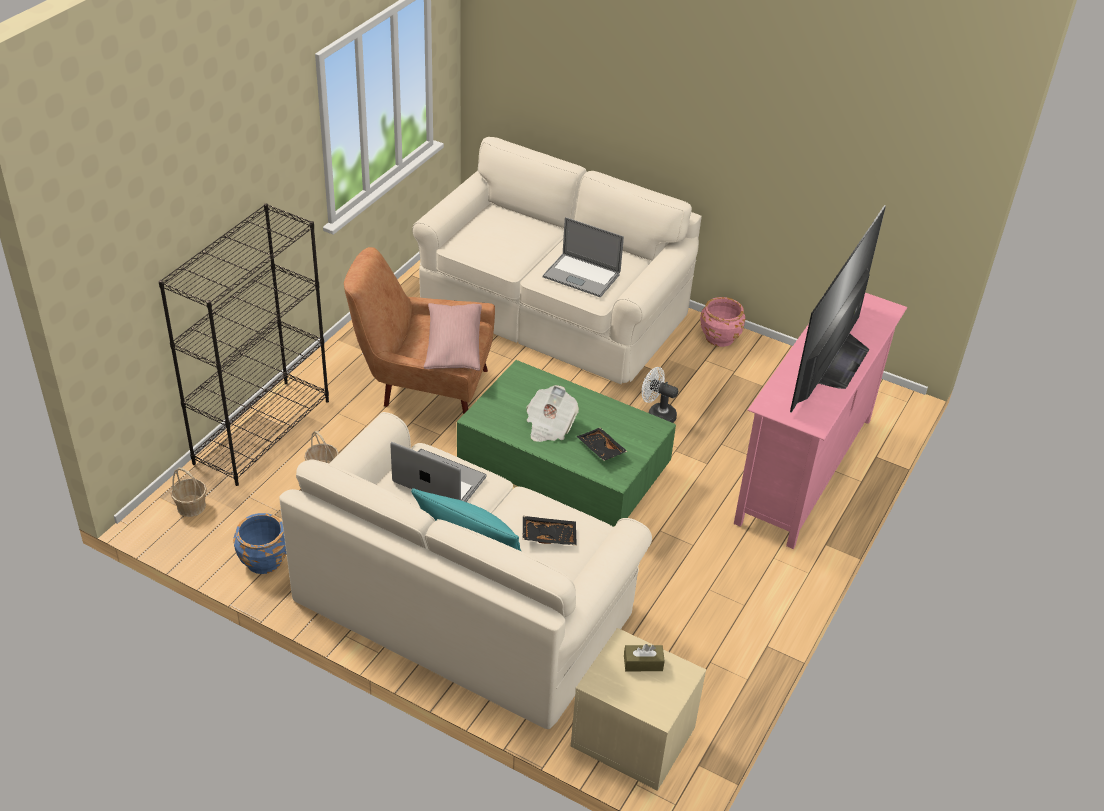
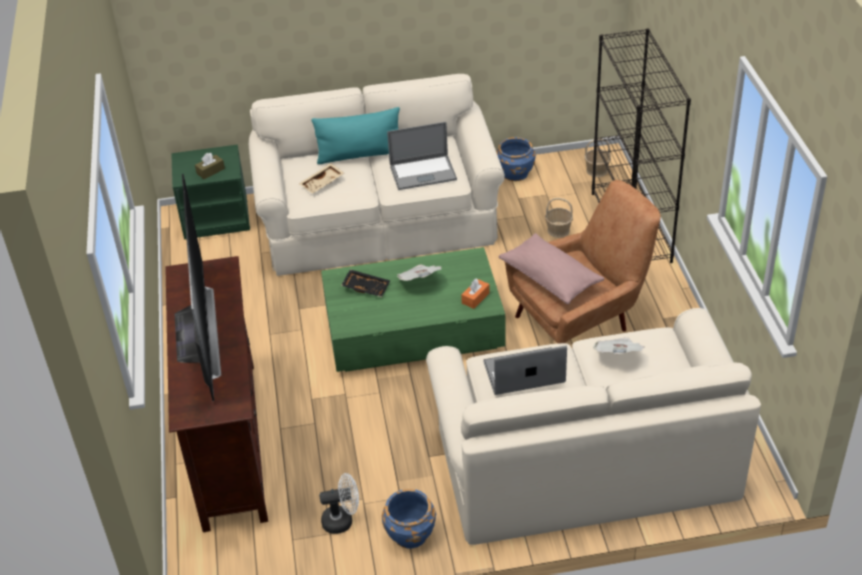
camera: 145 degrees right, 0 degrees up
black tray [523,516,577,546] -> beige tray [299,163,344,194]
beige nightstand [571,628,706,791] -> green nightstand [171,144,250,240]
white fan [642,367,678,423] -> white fan moved to [319,473,359,534]
pink planter [700,297,745,347] -> blue planter [382,489,436,548]
pink tv stand [734,293,907,549] -> brown tv stand [165,256,268,532]
none -> orange tissue box [461,278,490,309]
none -> newspaper [593,337,645,354]

